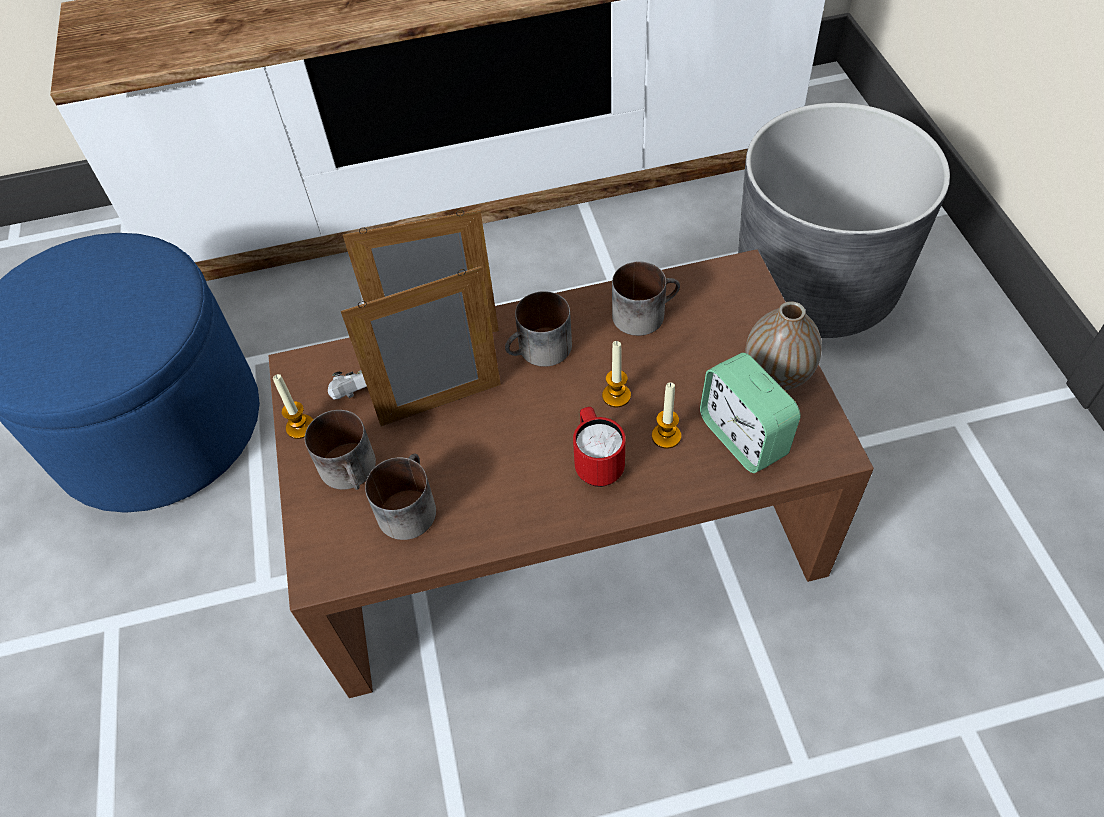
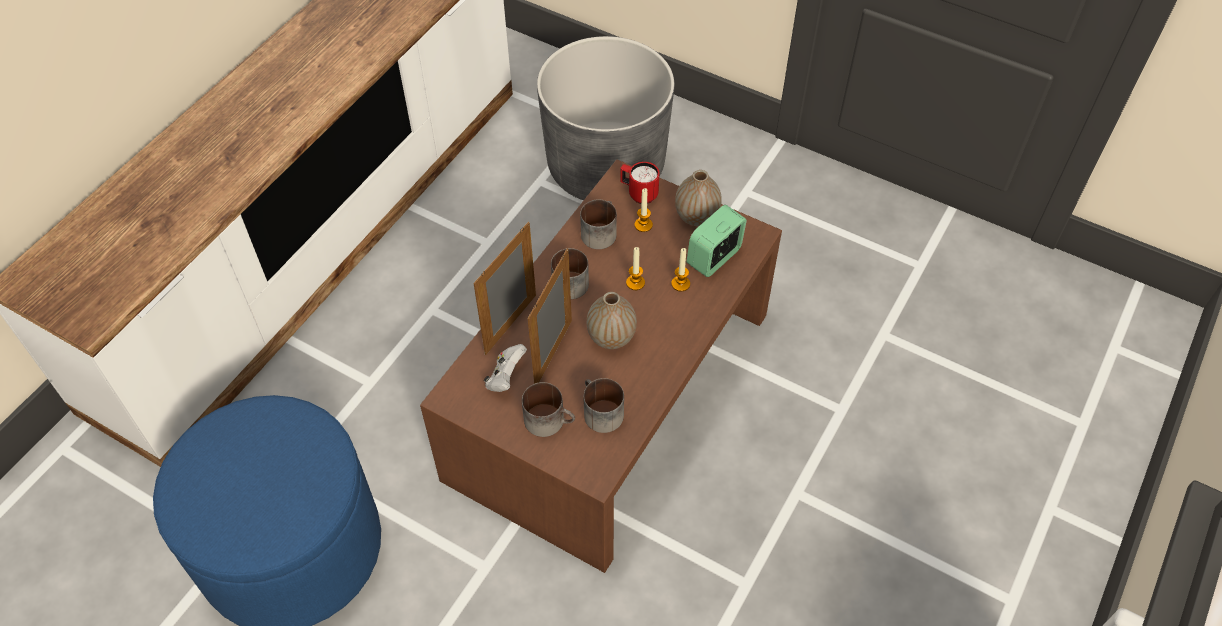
camera: 50 degrees left, 0 degrees up
candle [273,374,313,439] -> candle moved to [635,188,653,232]
red mug [573,407,625,487] -> red mug moved to [620,162,659,204]
alarm clock [700,353,801,473] -> alarm clock turned 120 degrees clockwise [687,205,747,277]
none -> vase [587,292,637,349]

